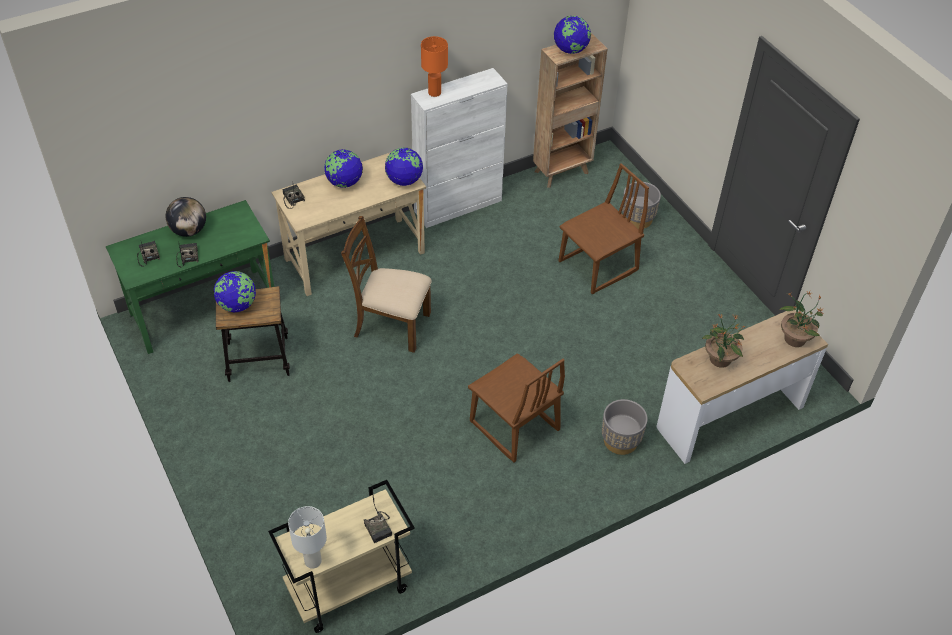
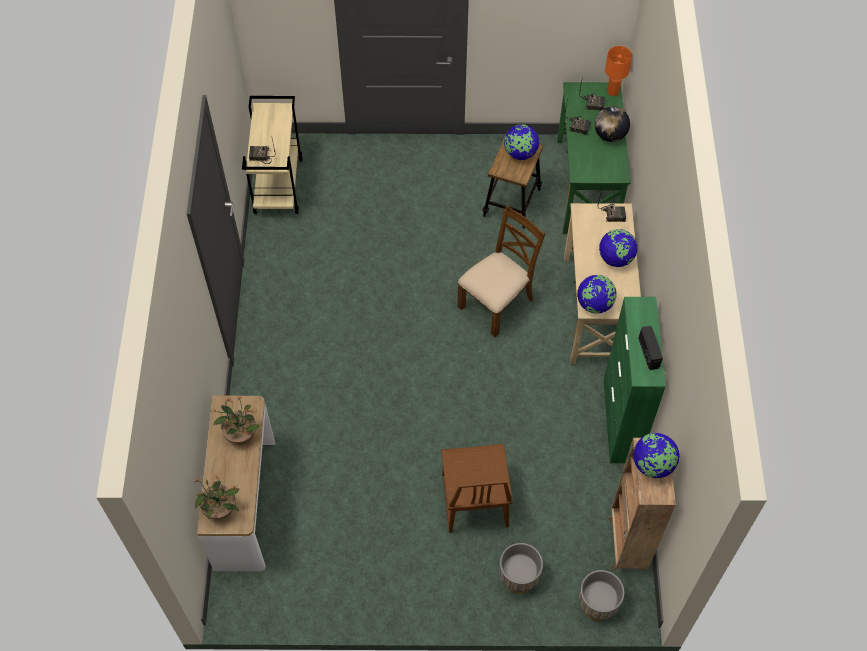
camera: 120 degrees right, 10 degrees up
white table lamp [288,506,327,569] -> none
white cabinet [411,68,508,228] -> green cabinet [604,297,666,463]
orange table lamp [421,36,448,97] -> orange table lamp moved to [605,46,632,96]
brown chair [468,353,565,463] -> none
grey planter [602,399,648,455] -> grey planter moved to [579,570,625,621]
none -> radio [638,326,663,370]

